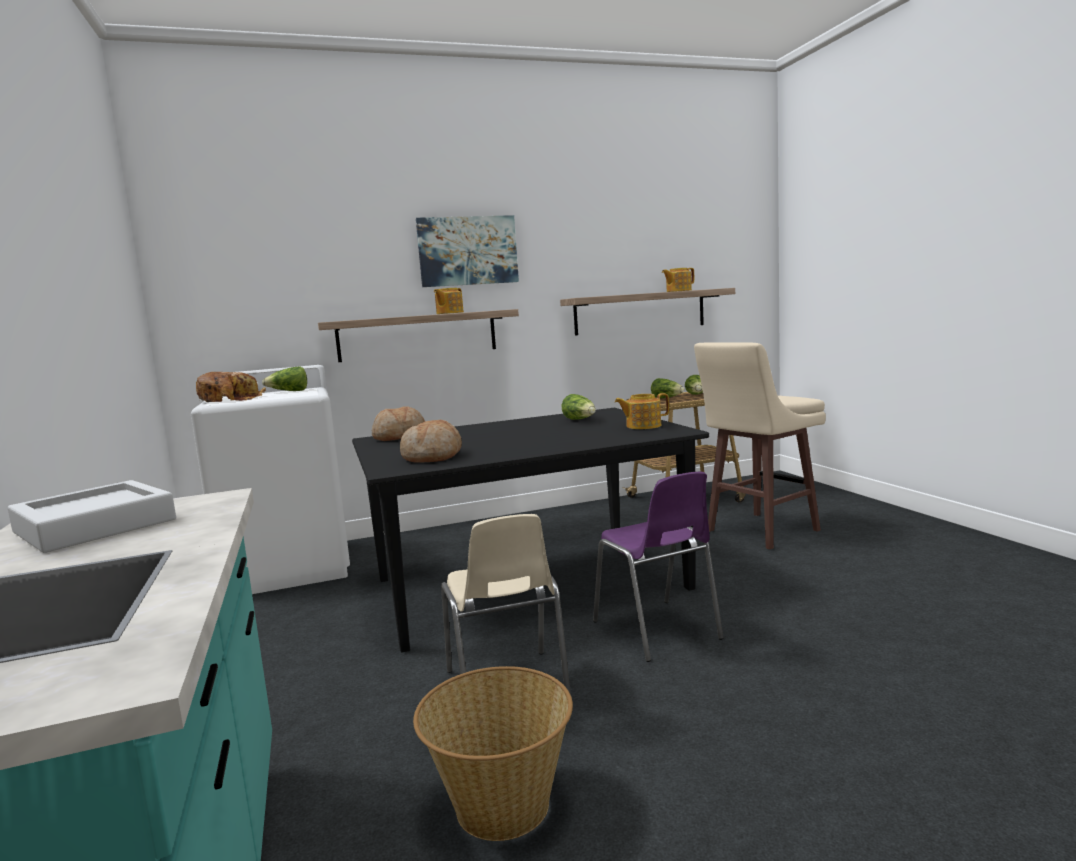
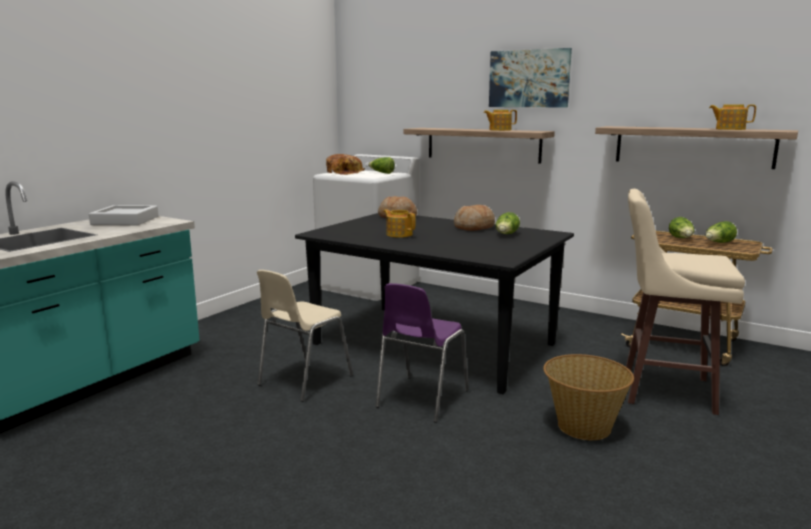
camera: 50 degrees right, 5 degrees up
bread [400,420,462,463] -> bread moved to [454,205,495,231]
basket [413,666,573,841] -> basket moved to [543,354,634,440]
teapot [615,393,669,429] -> teapot moved to [383,209,416,238]

